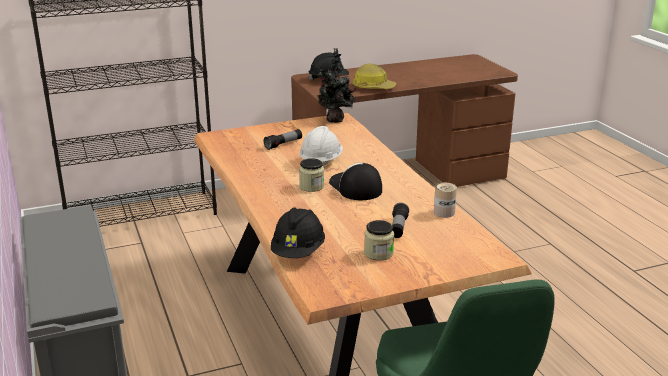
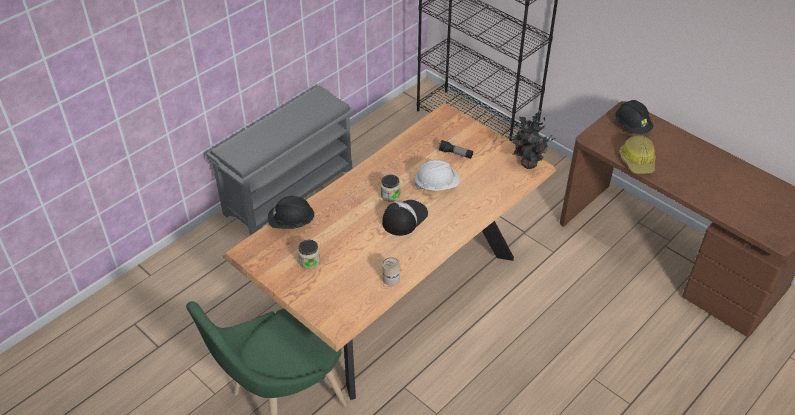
camera: 65 degrees right, 20 degrees up
flashlight [392,203,409,238] -> none

